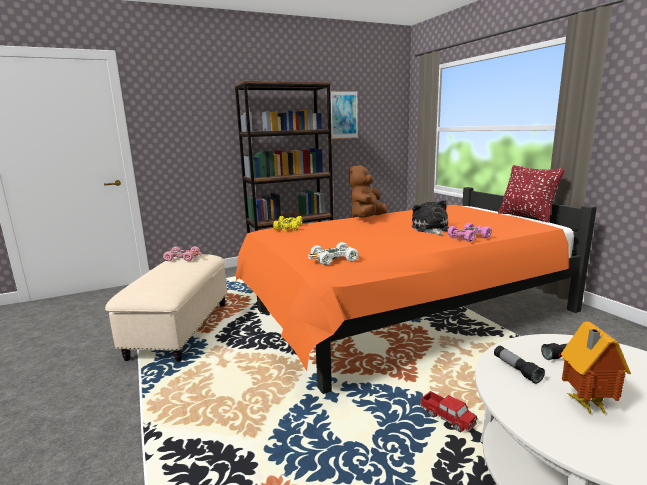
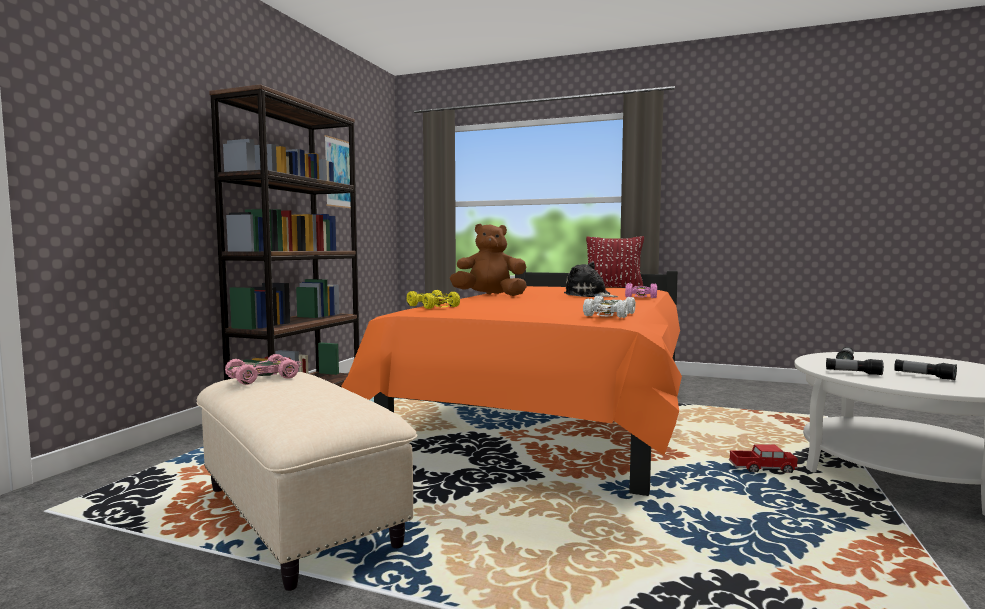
camera: 45 degrees left, 10 degrees down
brown plush toy [349,165,387,218] -> brown plush toy turned 105 degrees clockwise [450,224,527,296]
toy house [561,321,631,414] -> flashlight [894,359,957,381]

